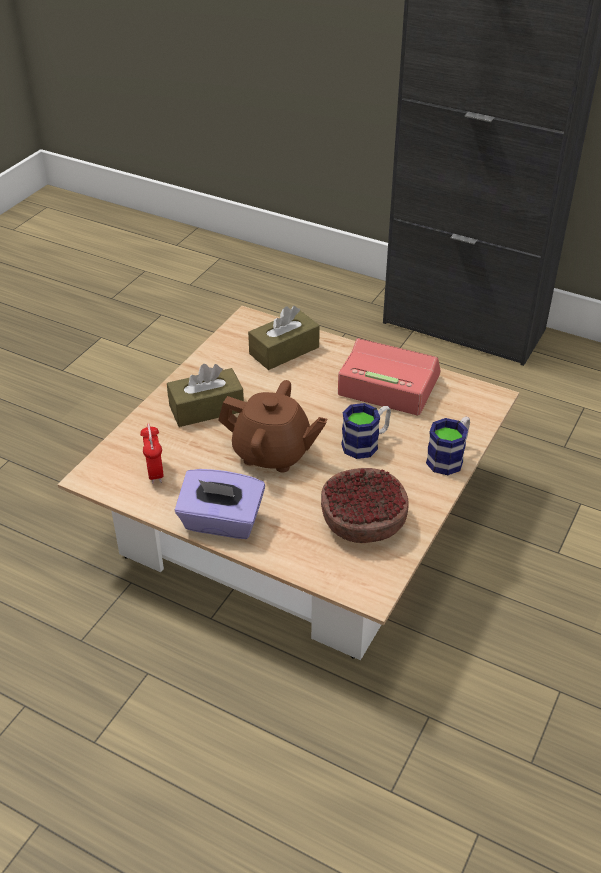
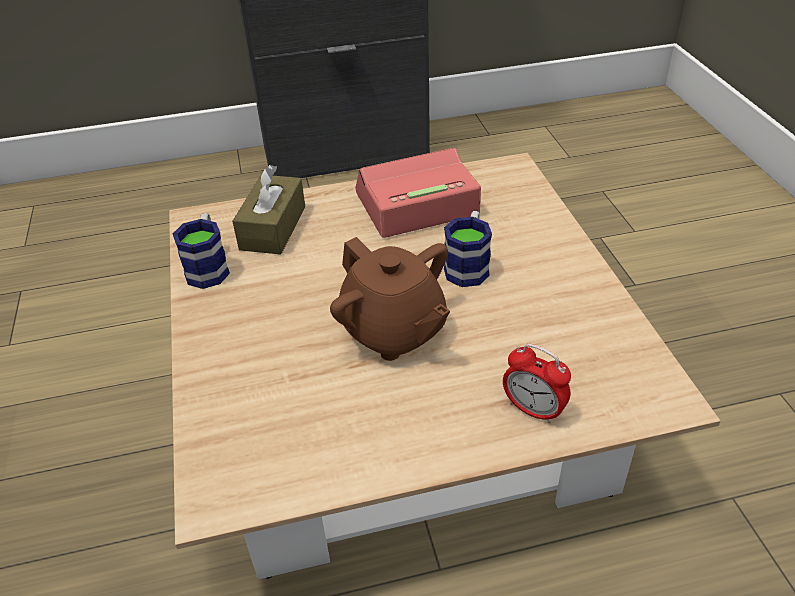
camera: 40 degrees left, 0 degrees up
alarm clock [140,424,164,484] -> alarm clock moved to [503,344,571,424]
brown tissue box [167,364,244,427] -> none
purple tissue box [175,469,265,539] -> none
brown teapot [218,380,327,473] -> brown teapot turned 75 degrees clockwise [330,237,450,361]
bowl [321,468,409,543] -> none
mug [426,417,470,475] -> mug moved to [173,213,230,289]

